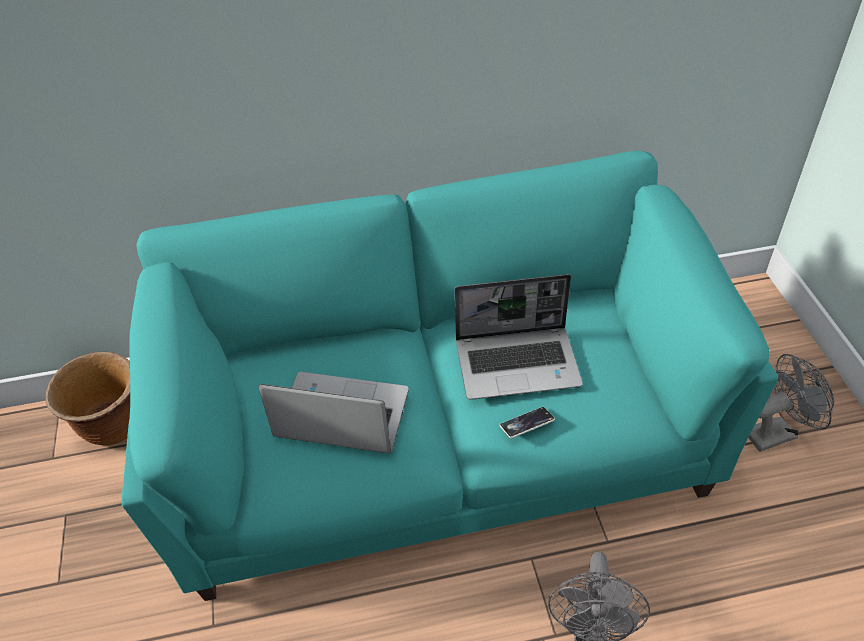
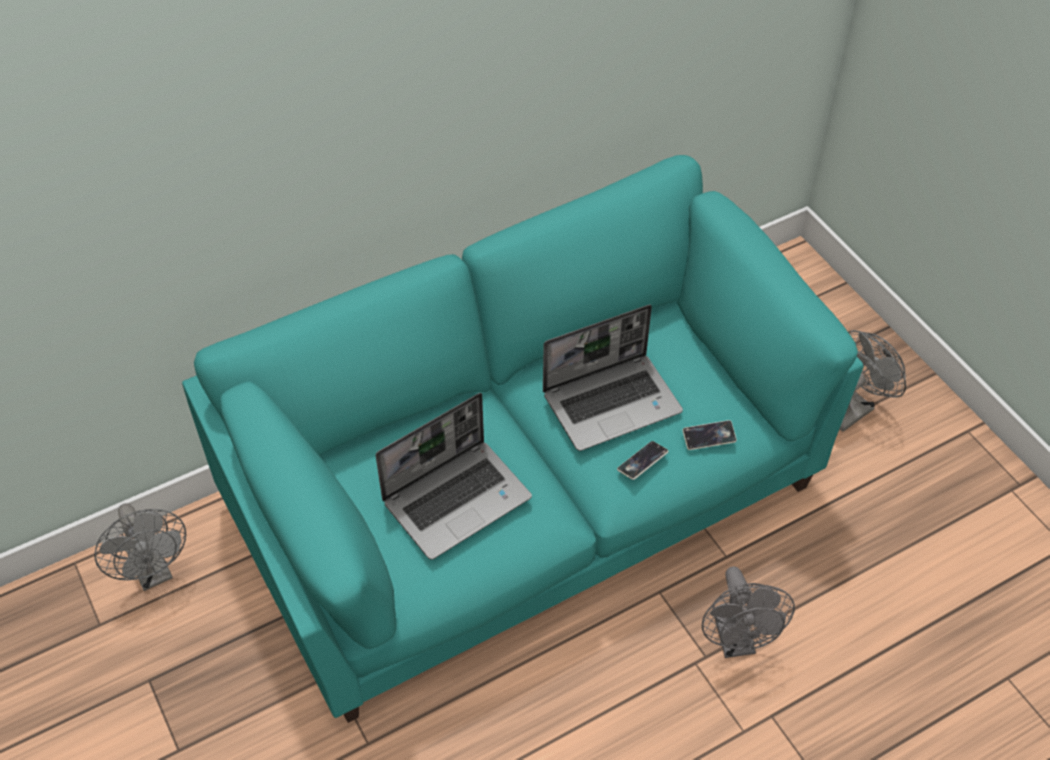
camera: 20 degrees left, 5 degrees up
brown planter [45,352,130,445] -> grey fan [95,504,186,591]
laptop [258,372,409,453] -> laptop turned 150 degrees clockwise [375,393,532,560]
none -> phone [682,420,737,450]

